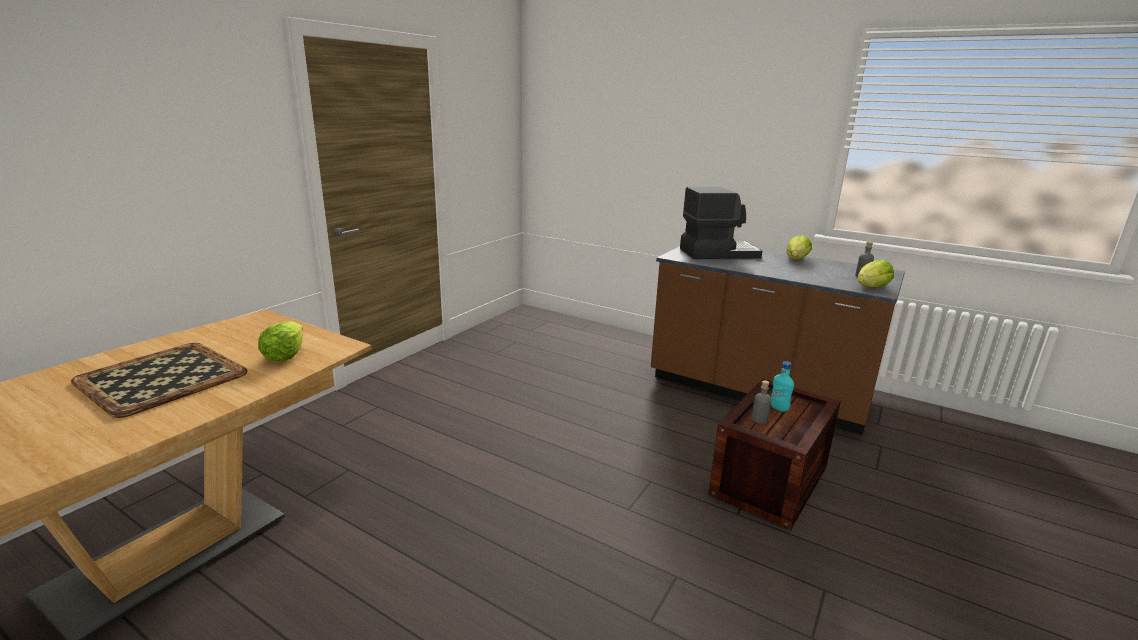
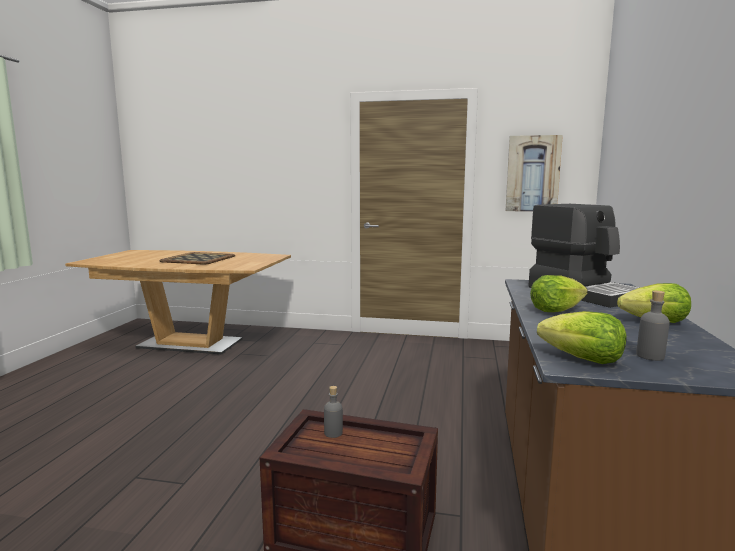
camera: 70 degrees right, 10 degrees down
lettuce [258,321,303,361] -> lettuce moved to [530,275,588,312]
turquoise bottle [771,361,794,412] -> none
none -> picture [505,135,563,212]

